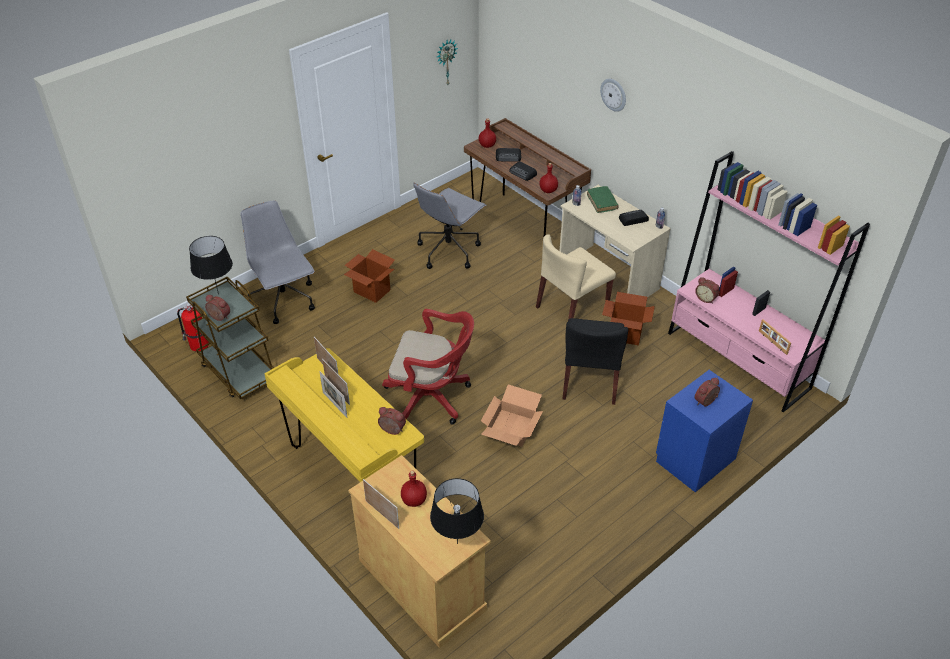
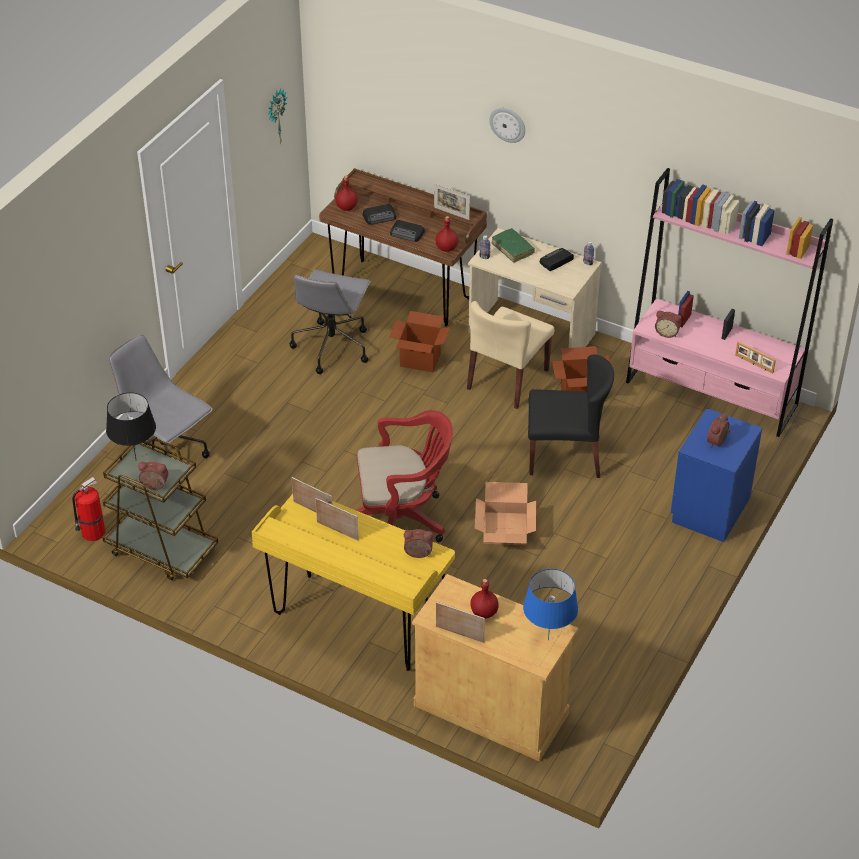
camera: 20 degrees left, 0 degrees up
picture frame [319,371,347,418] -> picture frame moved to [434,183,470,220]
cardboard box [344,249,395,303] -> cardboard box moved to [389,311,450,372]
black table lamp [430,478,484,544] -> blue table lamp [523,569,578,640]
black chair [562,318,629,405] -> black chair turned 75 degrees counterclockwise [528,354,614,478]

